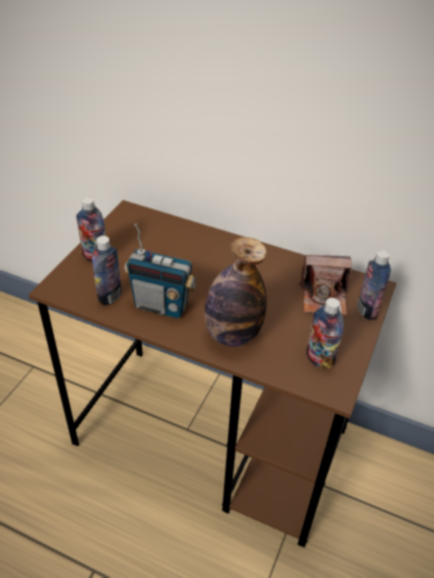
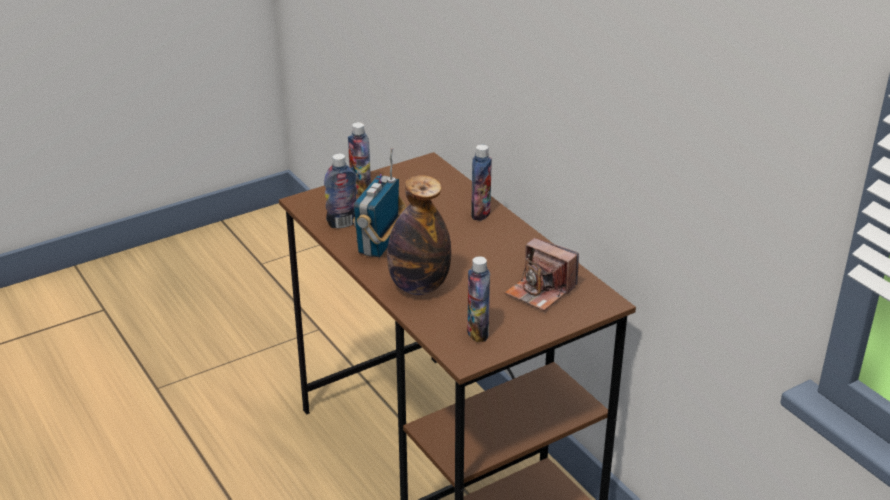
camera: 35 degrees right, 10 degrees down
radio [124,224,197,318] -> radio turned 60 degrees clockwise [353,148,407,258]
bottle [357,250,391,320] -> bottle moved to [471,145,492,221]

